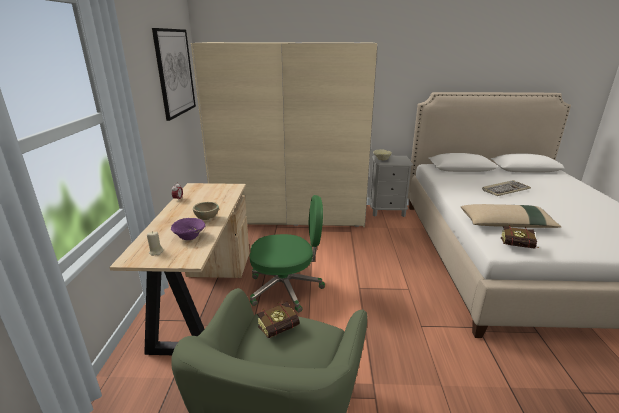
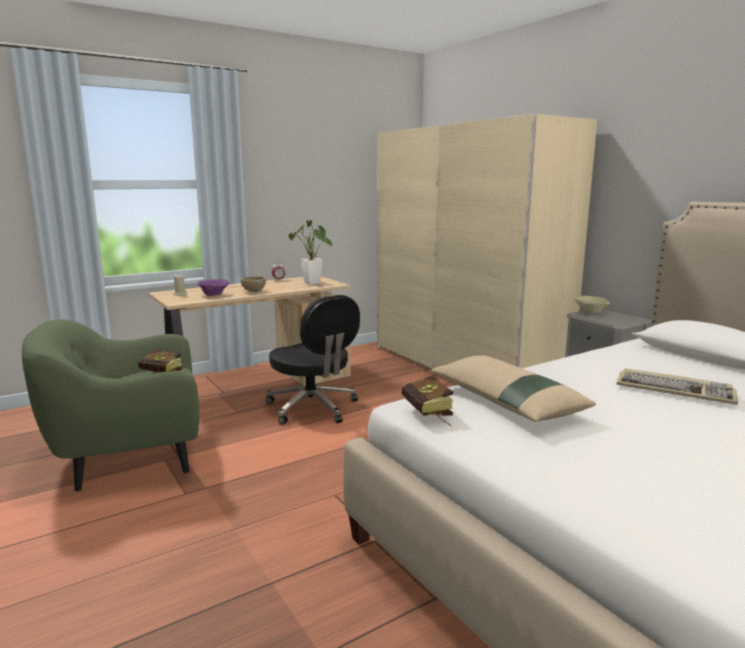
camera: 55 degrees right, 10 degrees down
picture [152,28,196,121] -> none
green office chair [250,195,325,312] -> black office chair [266,295,360,425]
none -> potted plant [289,220,332,285]

